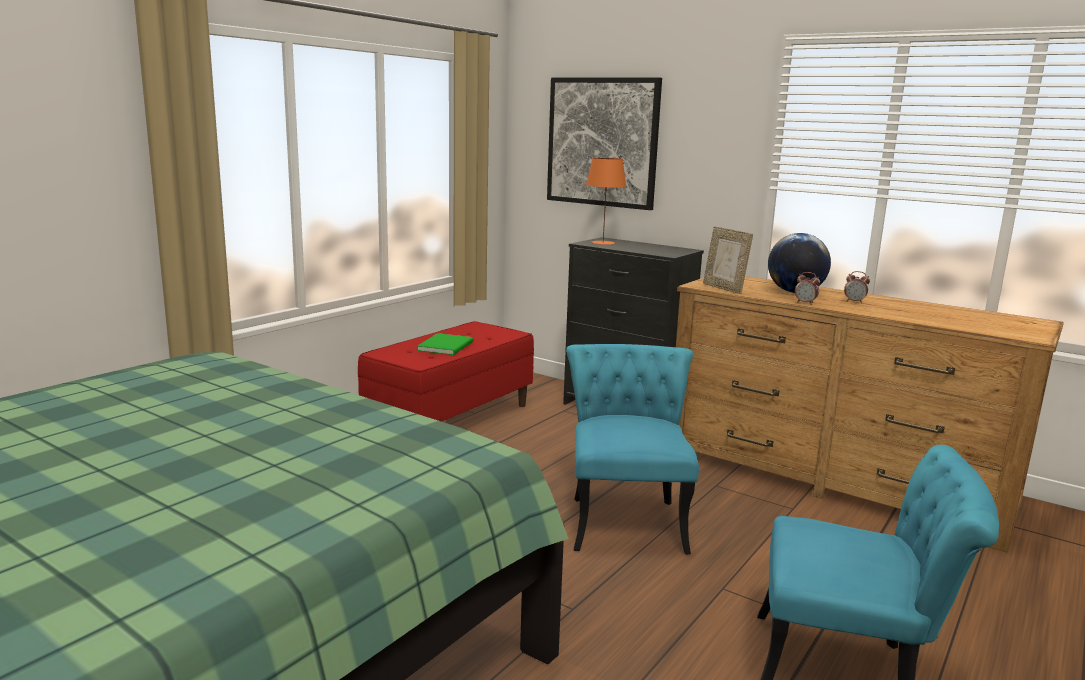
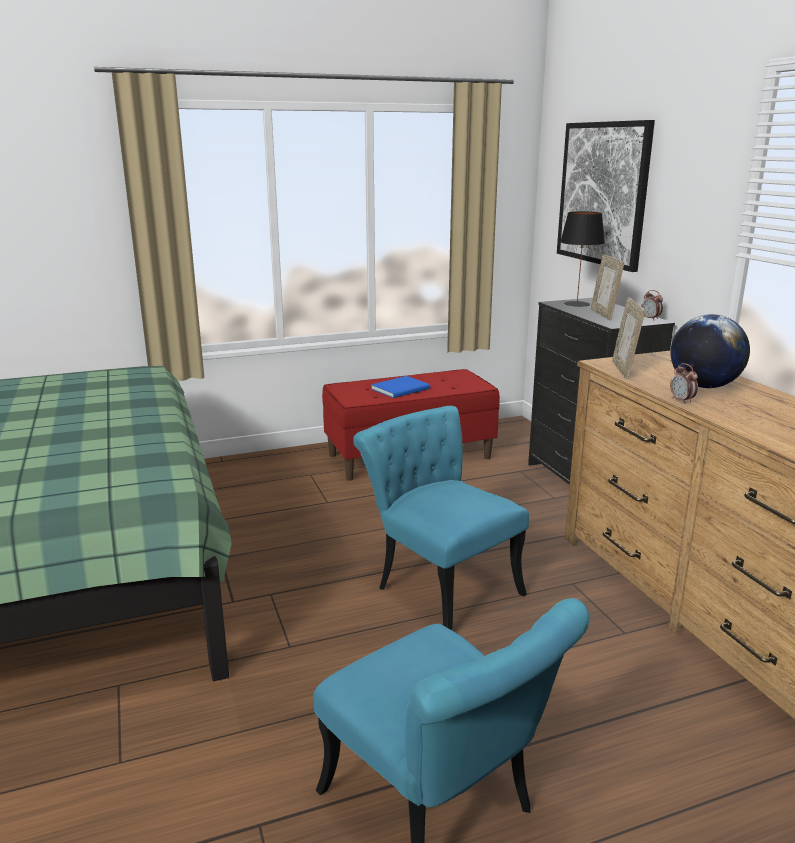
camera: 35 degrees right, 5 degrees up
green book [417,333,473,355] -> blue book [371,376,430,398]
turquoise chair [566,344,699,555] -> turquoise chair turned 75 degrees counterclockwise [353,406,529,630]
orange table lamp [586,158,626,245] -> black table lamp [560,211,605,307]
alarm clock [844,271,870,303] -> alarm clock moved to [641,290,663,320]
none -> picture frame [591,254,624,320]

